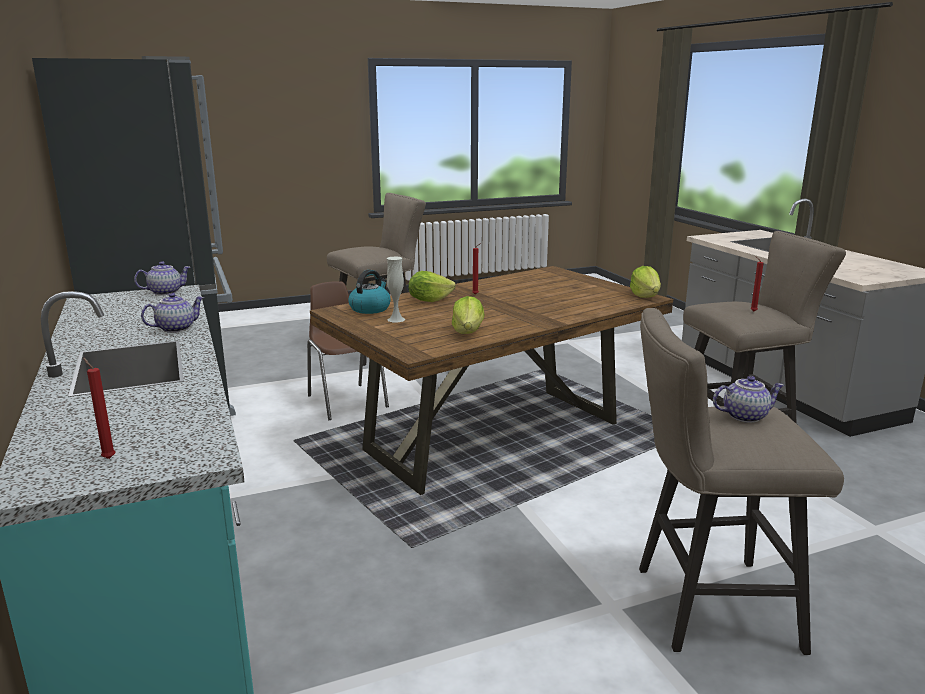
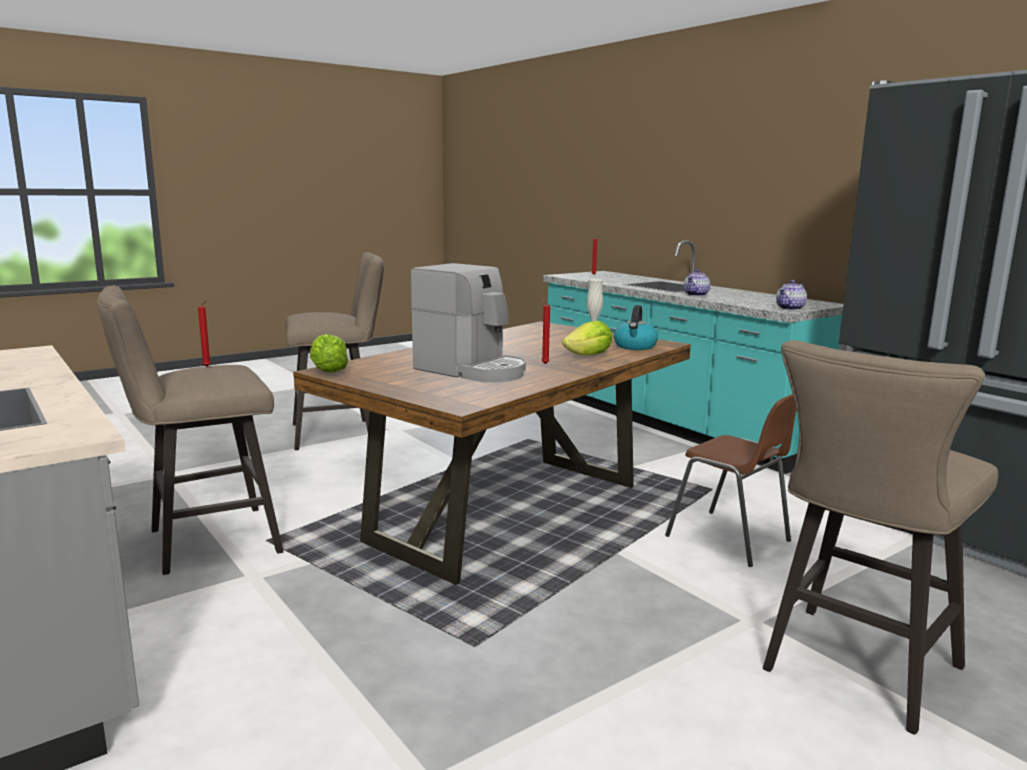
camera: 165 degrees right, 5 degrees down
lettuce [452,296,484,334] -> none
teapot [713,376,784,423] -> none
none -> coffee machine [411,263,526,382]

